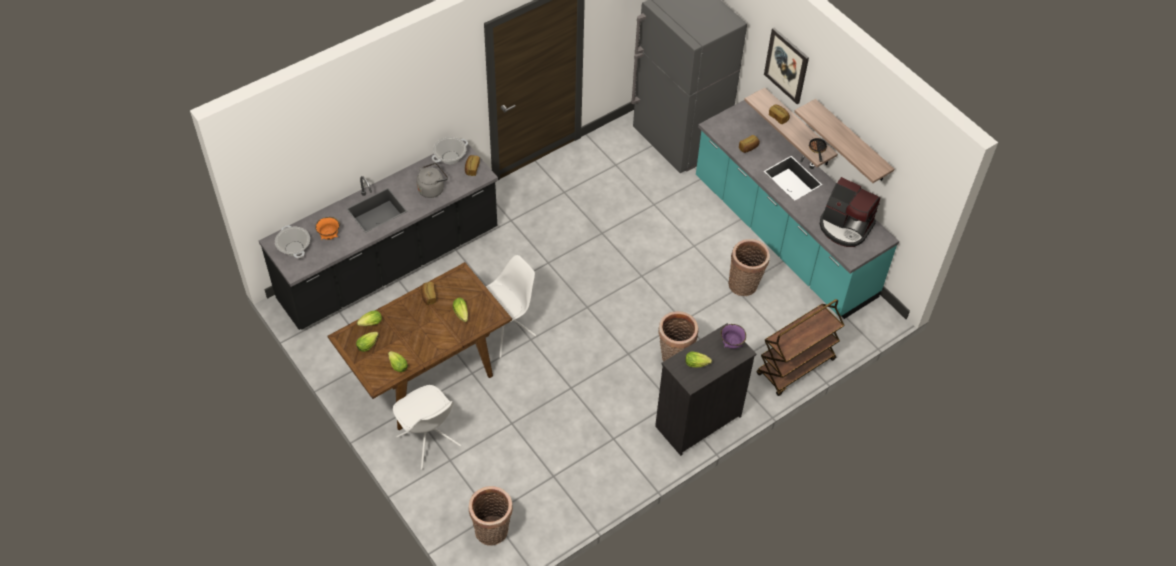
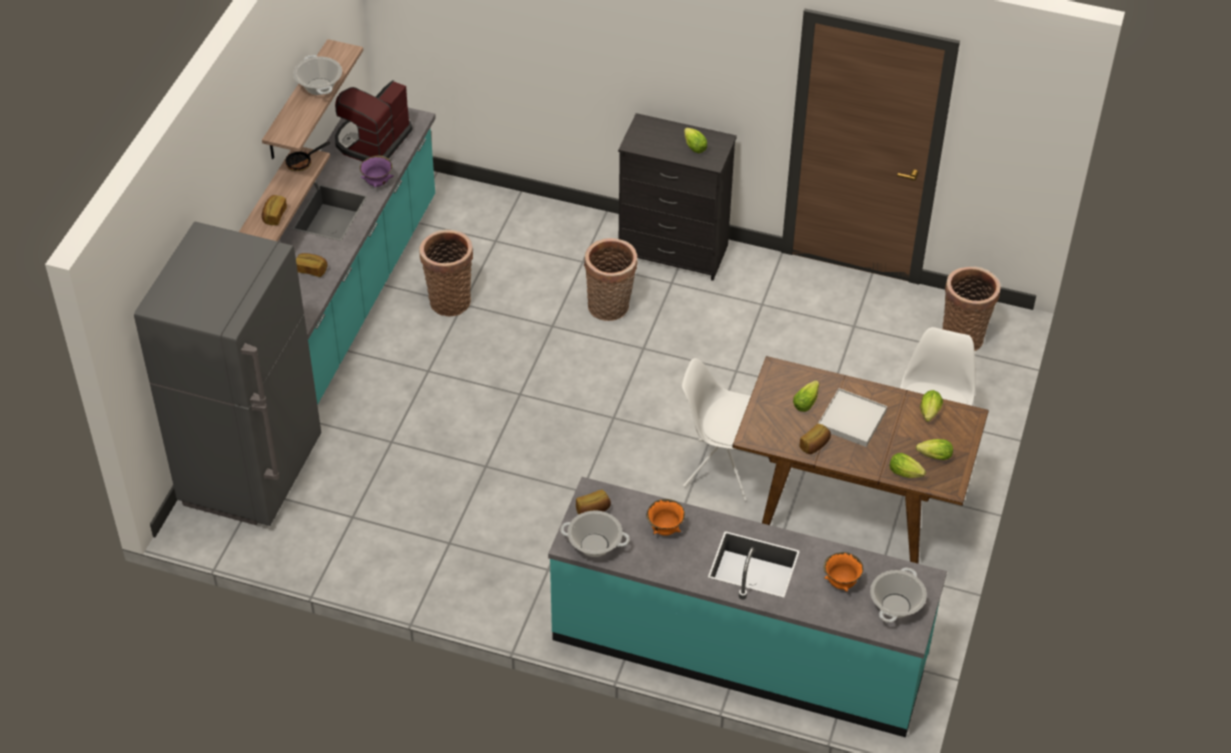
camera: 125 degrees left, 5 degrees down
black counter [259,141,498,330] -> turquoise counter [548,477,947,738]
grey kettle [416,163,448,198] -> orange bowl [646,499,685,535]
purple bowl [720,324,746,349] -> purple bowl moved to [360,156,394,188]
brown cart [757,299,845,396] -> none
picture [764,28,809,104] -> none
coffee machine [820,177,880,247] -> coffee machine turned 150 degrees counterclockwise [335,80,413,162]
none -> cooking pot [293,55,342,95]
none -> white tray [818,388,887,447]

